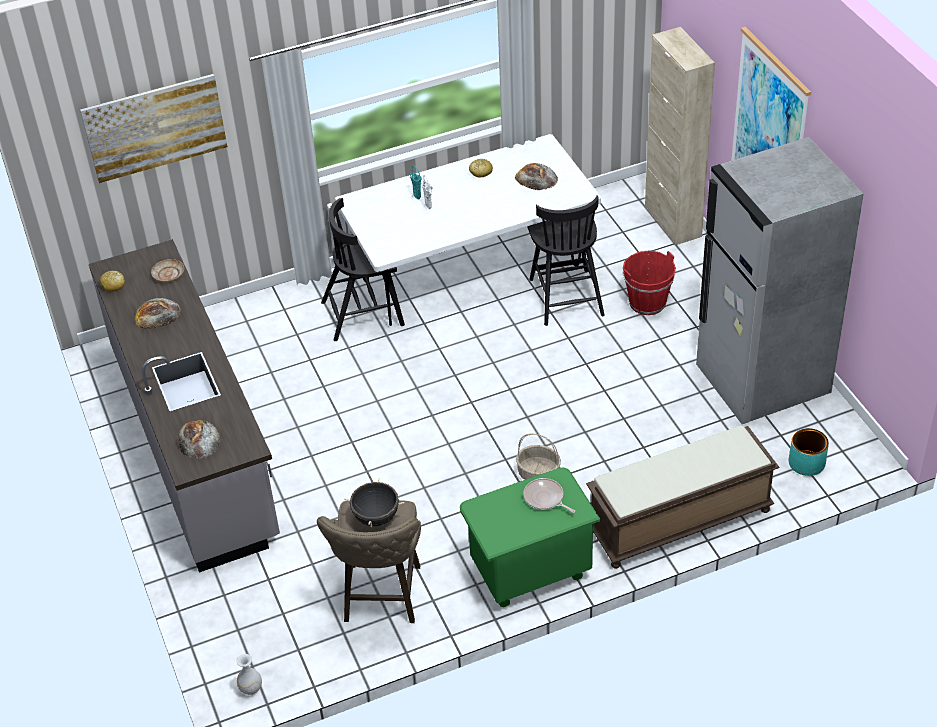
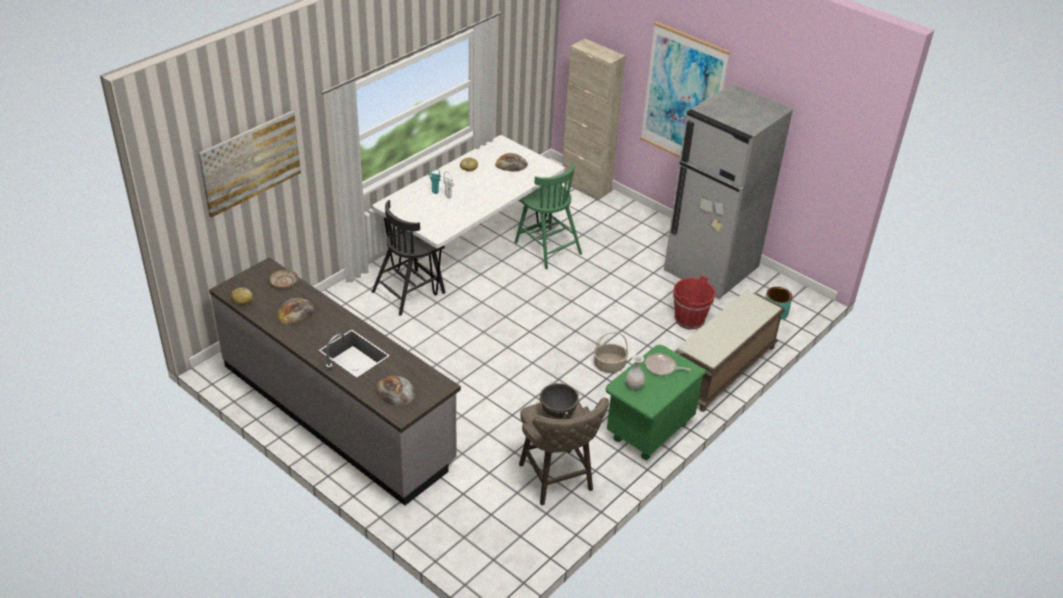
camera: 30 degrees left, 5 degrees down
white vase [236,654,262,695] -> white vase moved to [626,355,645,390]
black chair [527,195,605,326] -> green chair [515,163,582,270]
red bucket [623,250,676,315] -> red bucket moved to [673,275,716,329]

